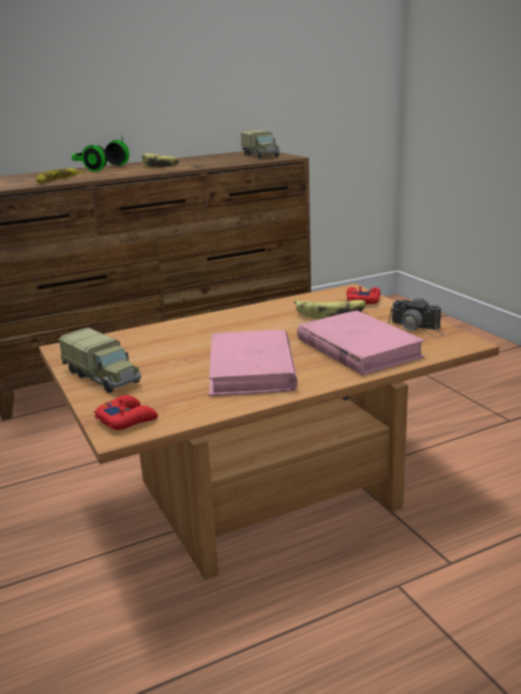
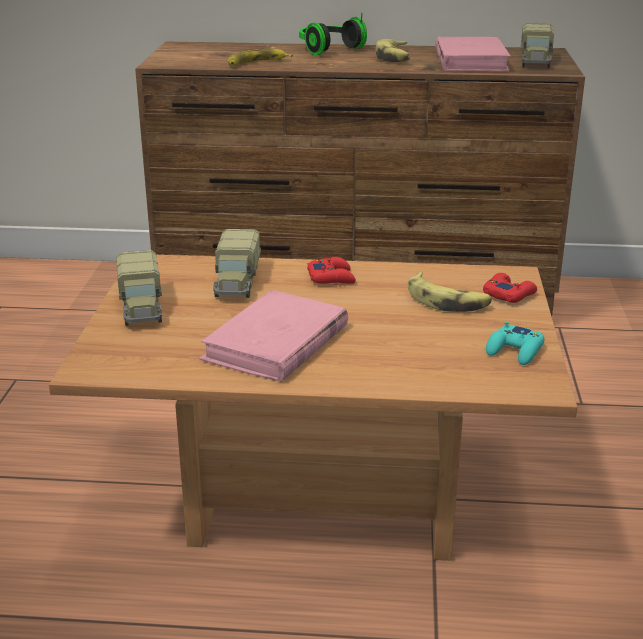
camera: 30 degrees right, 5 degrees up
red game controller [94,395,158,430] -> red game controller moved to [307,257,356,284]
pink book [297,311,425,375] -> pink book moved to [435,37,511,72]
camera [388,297,445,337] -> turquoise game controller [486,321,544,365]
none -> toy truck [213,229,261,298]

